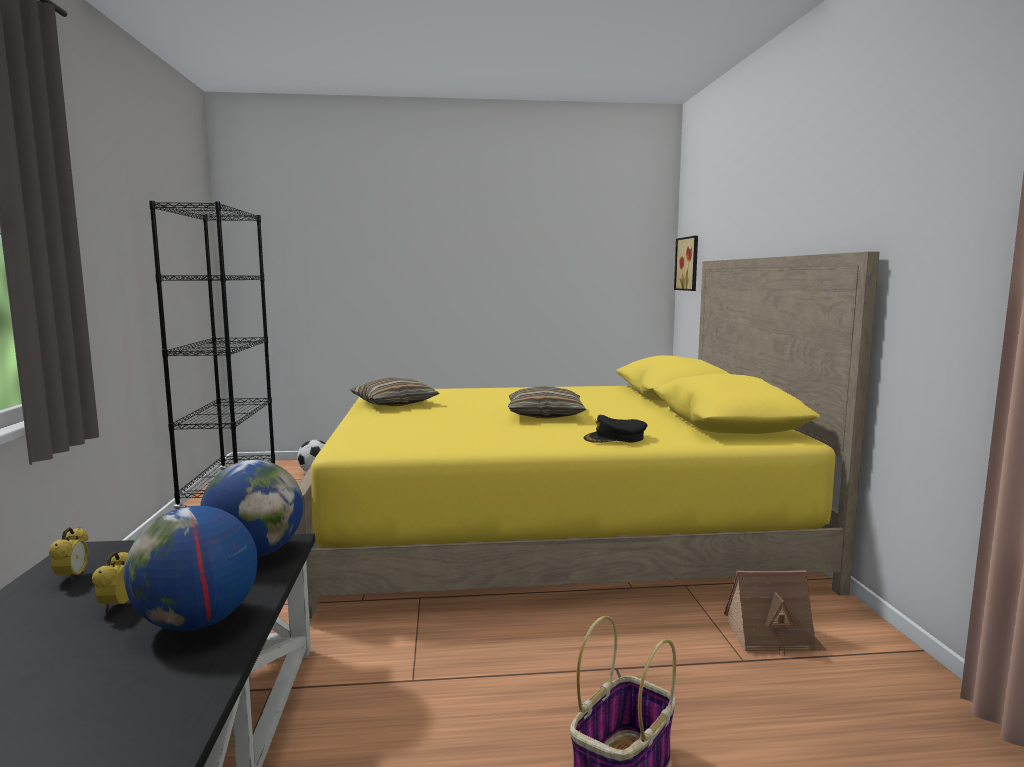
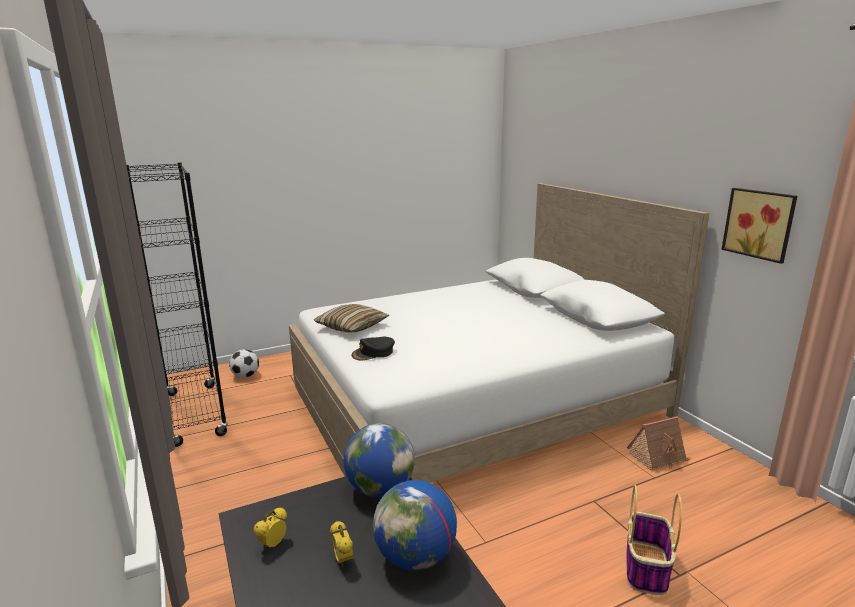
camera: 20 degrees left, 10 degrees up
alarm clock [49,527,89,582] -> alarm clock turned 120 degrees counterclockwise [253,507,287,548]
yellow bed [294,252,880,619] -> white bed [289,183,709,483]
pillow [508,386,586,419] -> none
black cap [584,415,647,443] -> black cap moved to [351,337,395,360]
picture [674,236,698,291] -> picture moved to [721,188,797,264]

